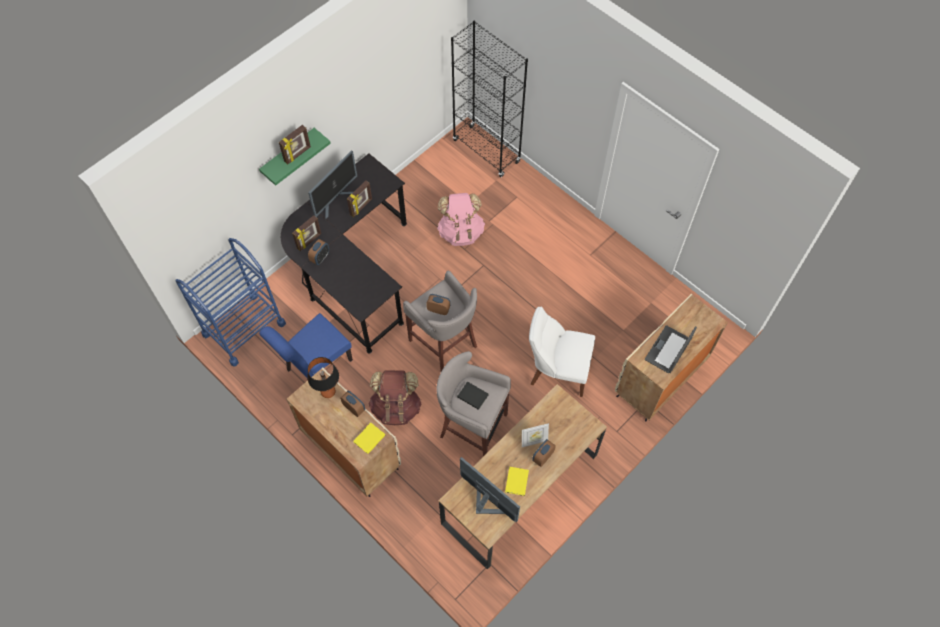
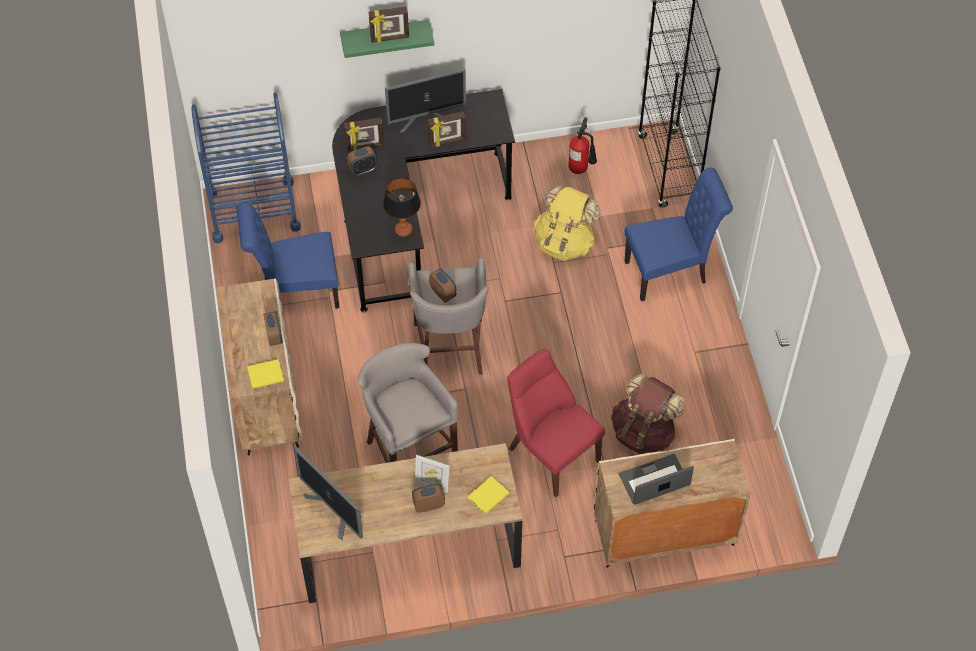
camera: 35 degrees right, 5 degrees down
table lamp [307,357,339,398] -> table lamp moved to [383,178,421,237]
brown backpack [368,370,421,425] -> brown backpack moved to [611,373,685,454]
pink backpack [437,193,485,246] -> yellow backpack [534,185,601,261]
black book [457,382,488,410] -> none
monitor [460,457,520,522] -> monitor turned 150 degrees clockwise [294,448,363,540]
yellow book [505,467,529,496] -> yellow book moved to [468,476,509,514]
white chair [529,307,595,397] -> red chair [507,349,605,497]
none -> fire extinguisher [569,118,597,174]
none -> blue chair [625,167,733,301]

